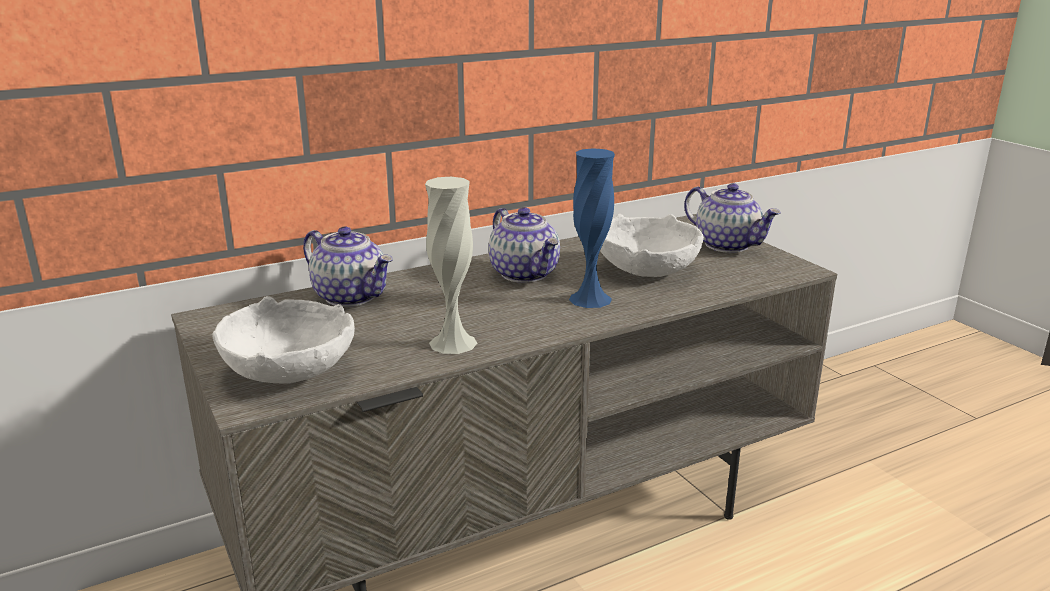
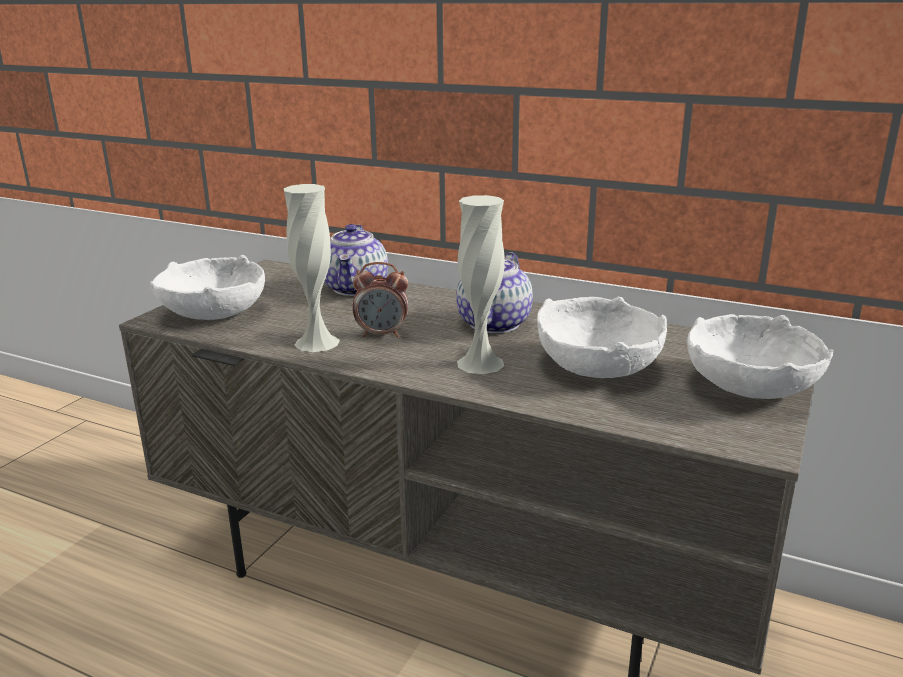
camera: 55 degrees right, 0 degrees up
blue vase [569,148,615,308] -> white vase [457,195,505,374]
teapot [684,183,781,253] -> white bowl [687,314,833,399]
none -> alarm clock [353,262,408,338]

